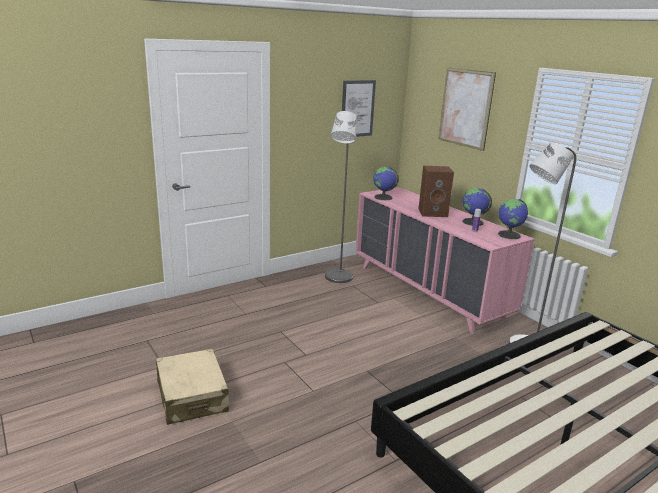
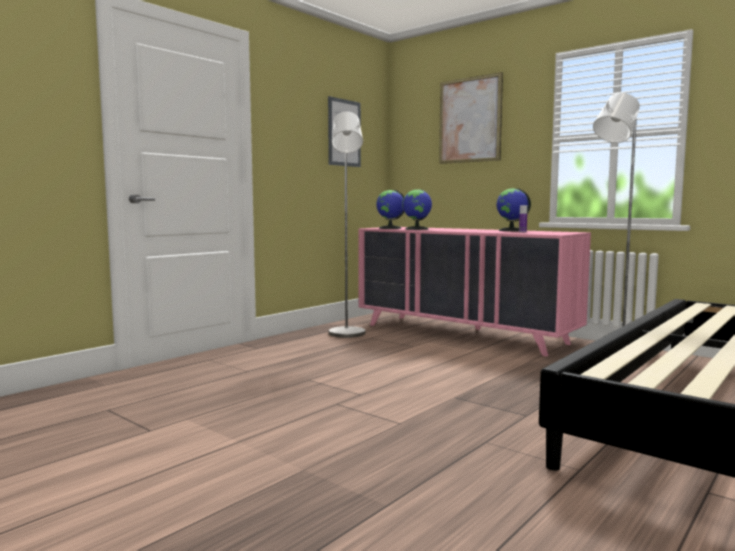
camera: 15 degrees left, 15 degrees down
beige suitcase [156,348,229,425] -> none
brown speaker [419,166,454,217] -> none
globe [498,199,528,239] -> globe moved to [402,189,432,230]

